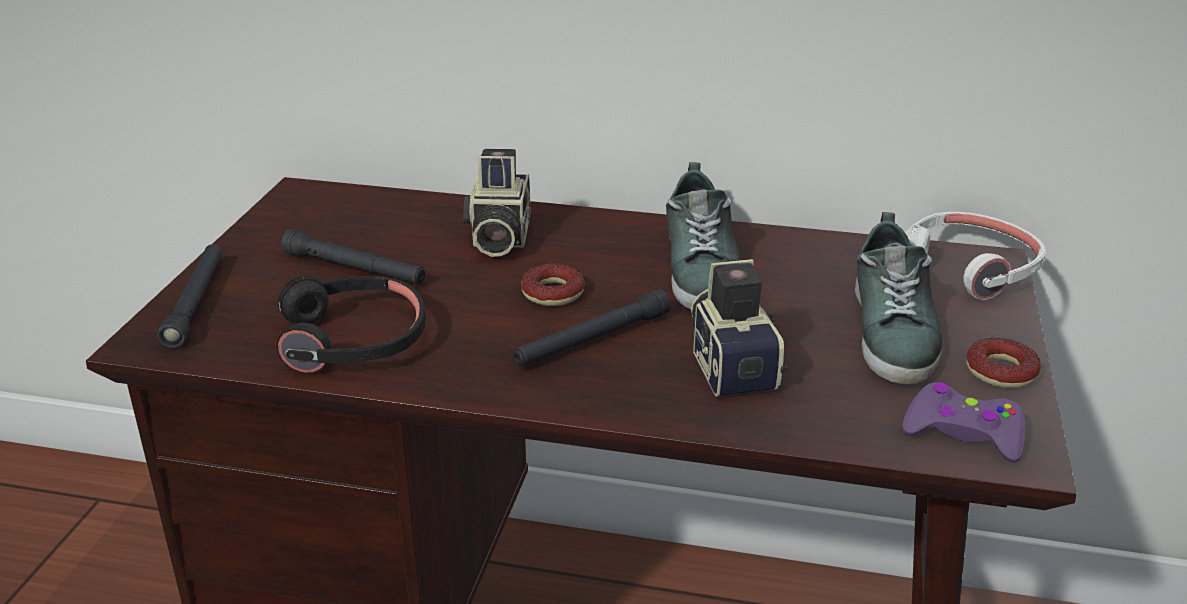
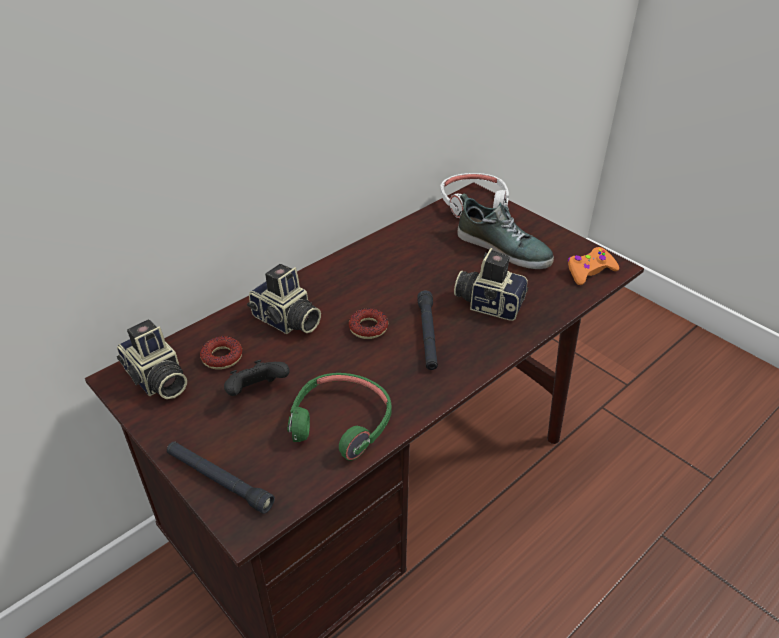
camera: 55 degrees left, 10 degrees up
black headphones [276,276,426,374] -> green headphones [287,373,392,461]
black flashlight [281,230,425,284] -> black game controller [224,360,290,396]
shoe [666,162,740,309] -> none
purple game controller [903,382,1025,462] -> orange game controller [568,247,619,285]
donut [966,338,1041,388] -> donut moved to [200,336,242,369]
none -> camera [117,319,187,399]

